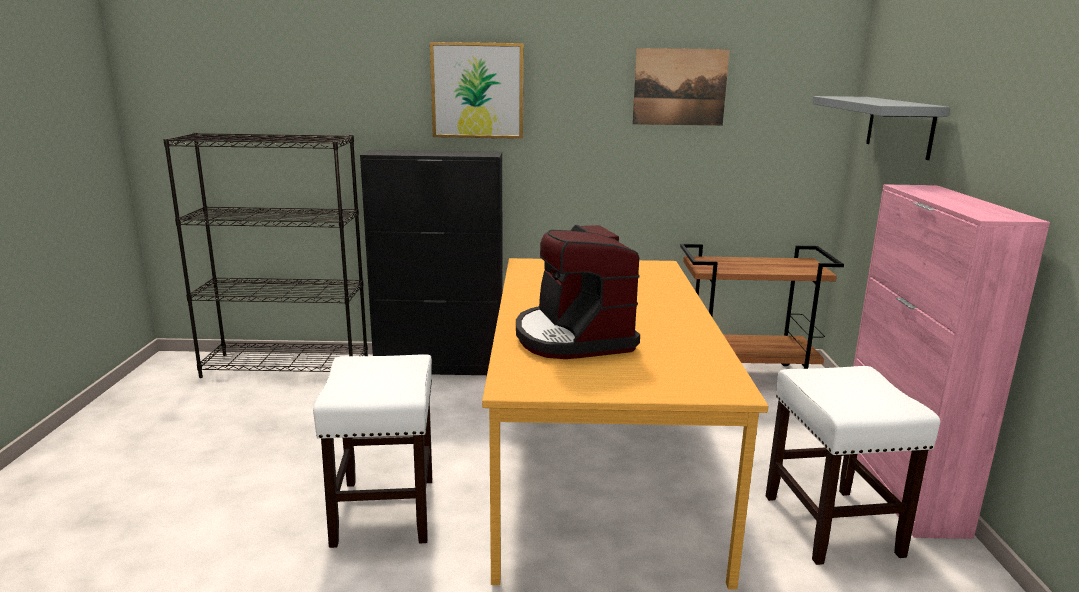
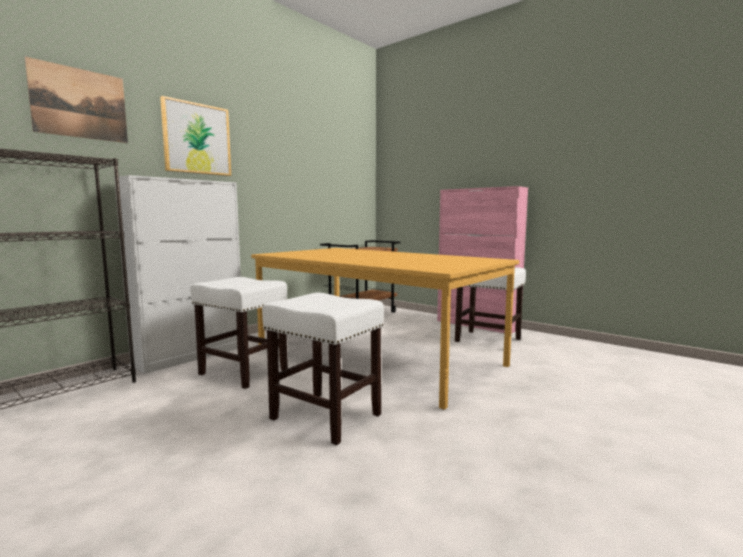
camera: 50 degrees left, 10 degrees down
black cabinet [360,150,503,375] -> white cabinet [114,175,241,374]
coffee machine [516,225,640,359] -> none
picture [632,48,730,126] -> picture moved to [25,57,128,143]
grey shelf [812,96,950,160] -> none
none -> white stool [190,277,288,389]

